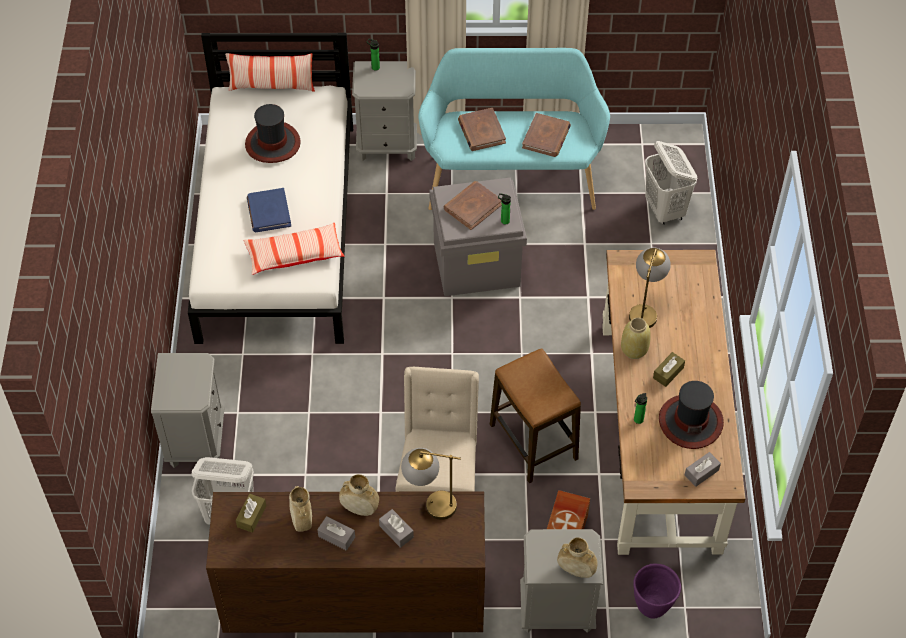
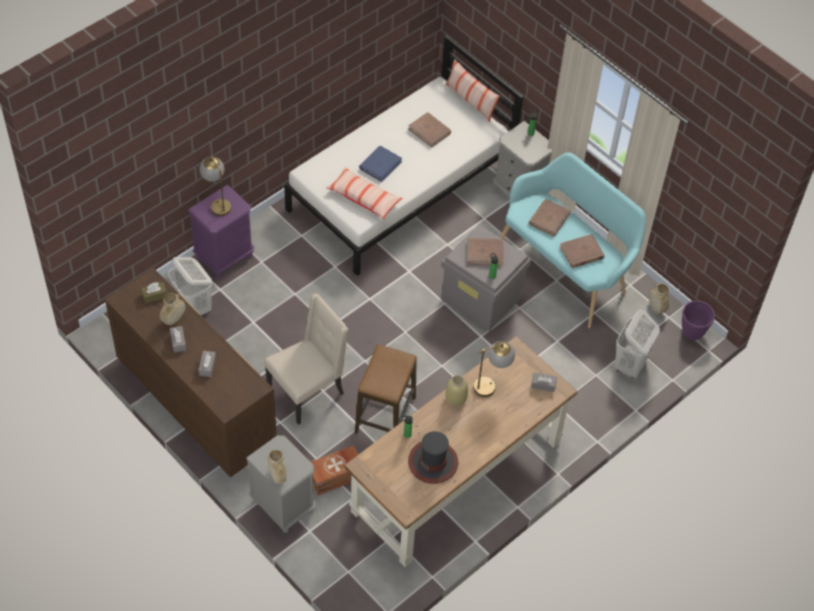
camera: 45 degrees right, 0 degrees up
grey nightstand [151,353,224,468] -> purple nightstand [188,185,254,278]
hat [245,104,301,163] -> brown book [408,112,451,148]
beige vase [339,474,379,516] -> beige vase moved to [649,284,669,314]
table lamp [401,448,461,520] -> table lamp moved to [199,156,231,216]
purple planter [633,564,681,619] -> purple planter moved to [682,301,715,340]
brown tissue box [653,352,685,387] -> none
grey tissue box [684,452,721,487] -> grey tissue box moved to [531,373,557,392]

